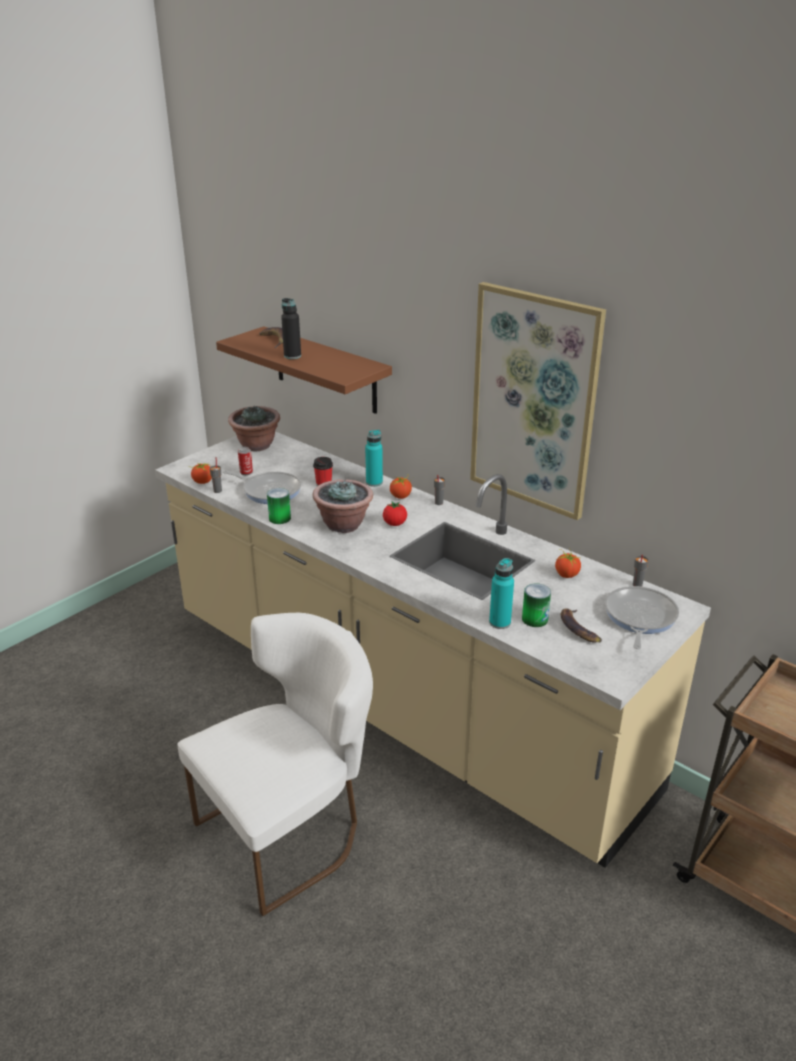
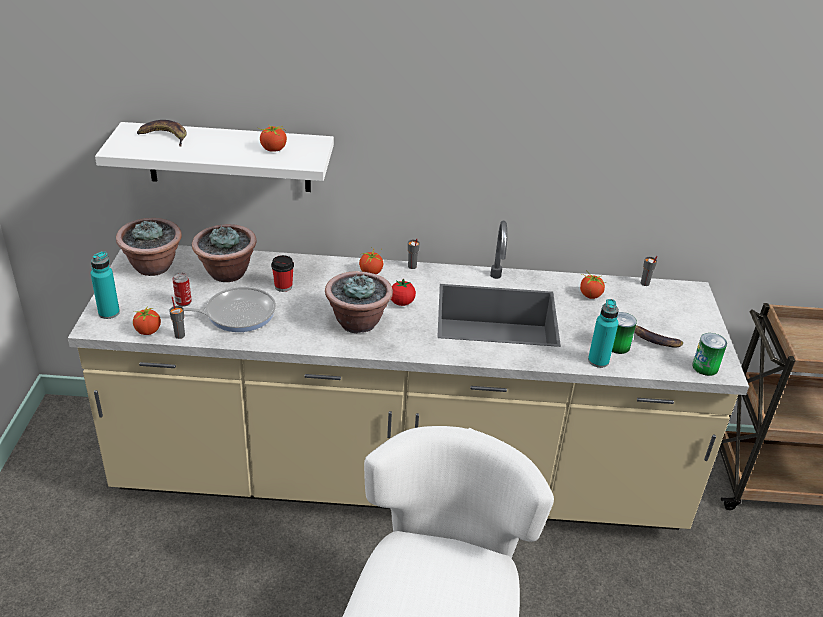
camera: 40 degrees left, 5 degrees up
brown shelf [216,326,392,414] -> white shelf [95,122,334,192]
can [267,488,291,524] -> can moved to [692,333,727,376]
black bottle [281,298,301,359] -> none
turquoise bottle [365,430,383,487] -> turquoise bottle moved to [90,251,120,319]
picture [470,282,606,520] -> none
frying pan [605,586,679,649] -> none
none -> potted plant [192,224,257,282]
none -> tomato [257,126,287,152]

